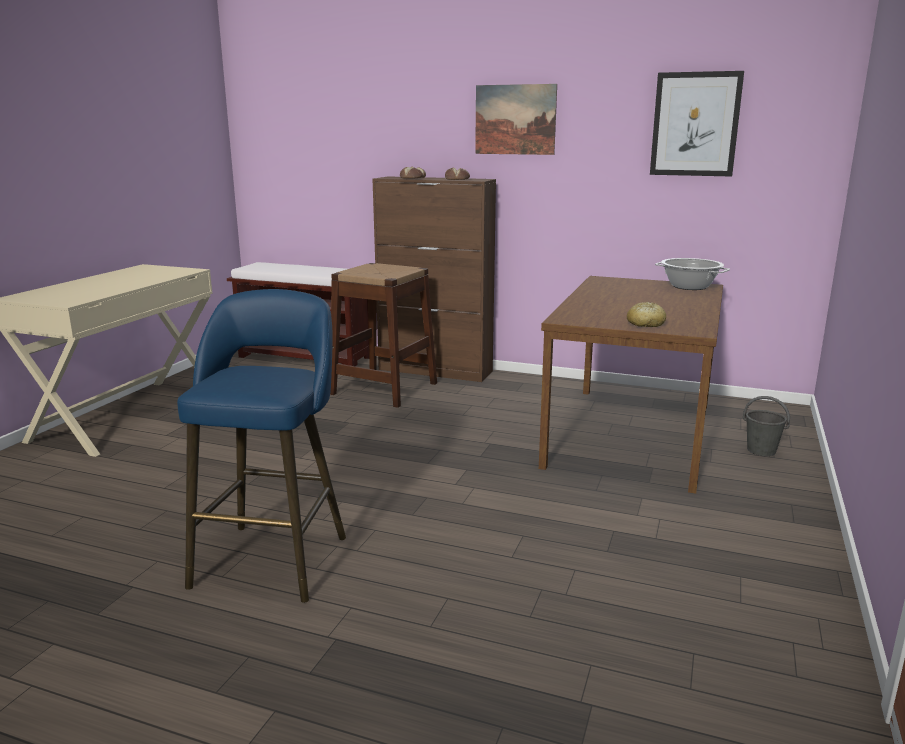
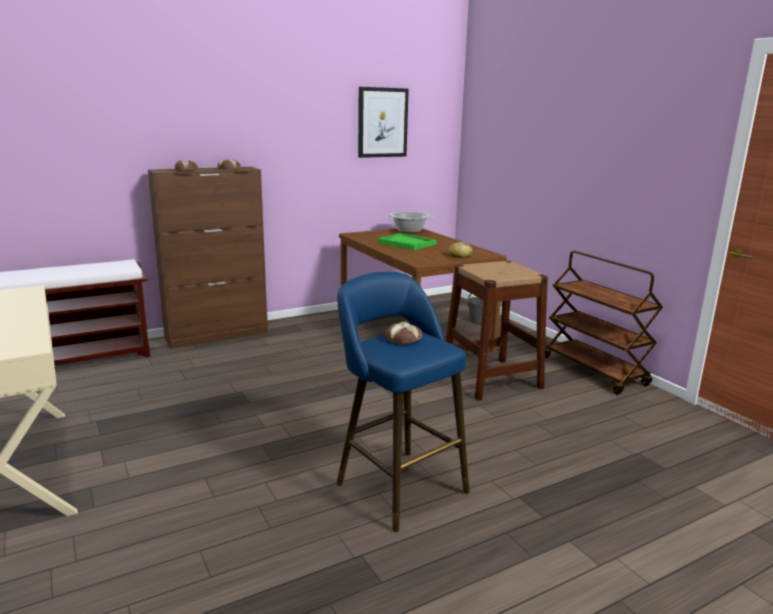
camera: 50 degrees left, 0 degrees up
brown stool [330,263,437,408] -> brown stool moved to [446,261,548,401]
picture [475,84,557,155] -> none
none -> green tray [378,233,437,250]
none -> bread [385,322,423,344]
none -> brown cart [545,251,663,395]

